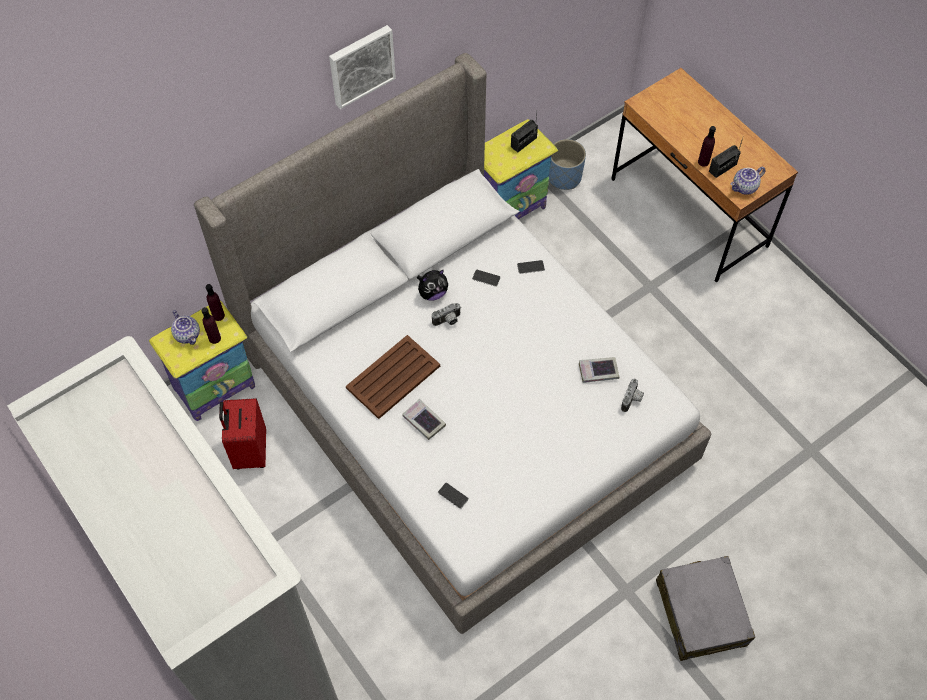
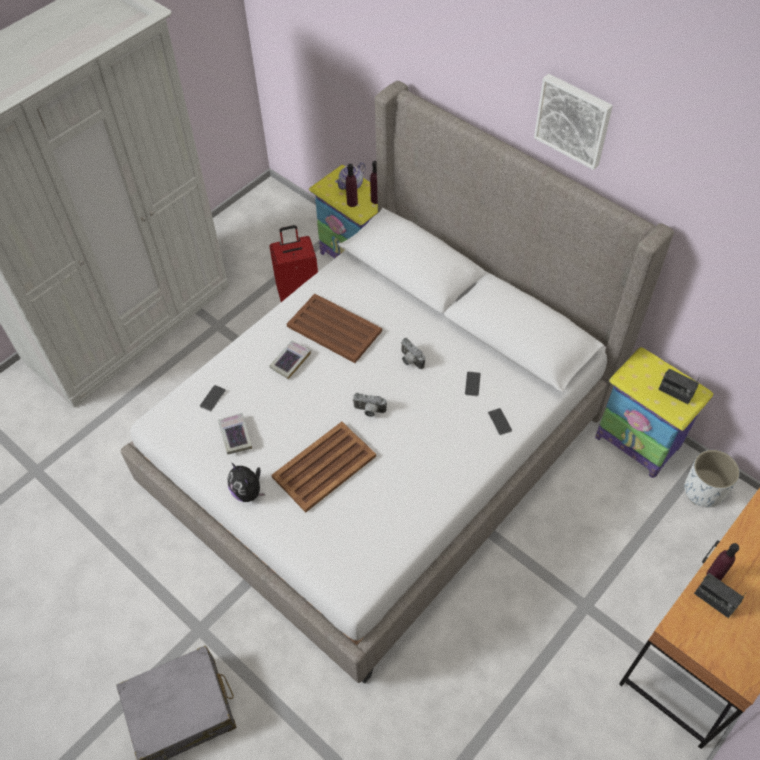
camera: 80 degrees right, 5 degrees down
plush toy [417,269,448,301] -> plush toy moved to [228,462,265,502]
blue planter [549,139,586,190] -> white planter [684,450,740,507]
book [579,357,619,383] -> book moved to [218,413,252,454]
camera [621,379,644,412] -> camera moved to [353,393,387,417]
teapot [731,167,765,195] -> none
none -> brown tray [271,422,376,512]

